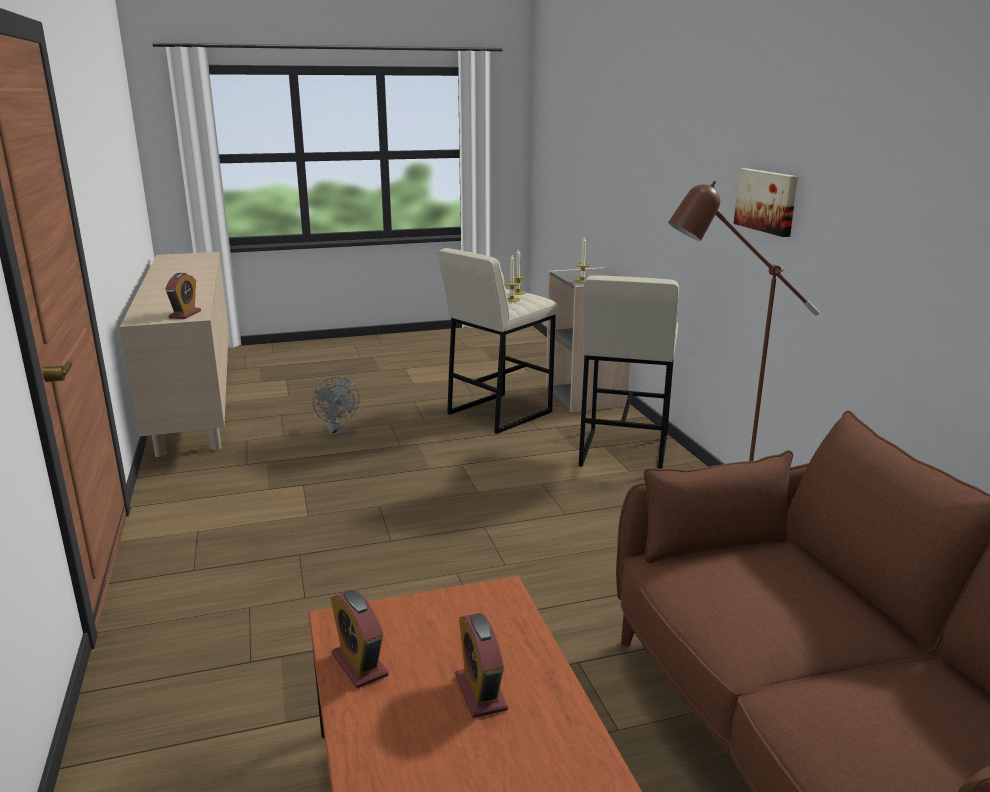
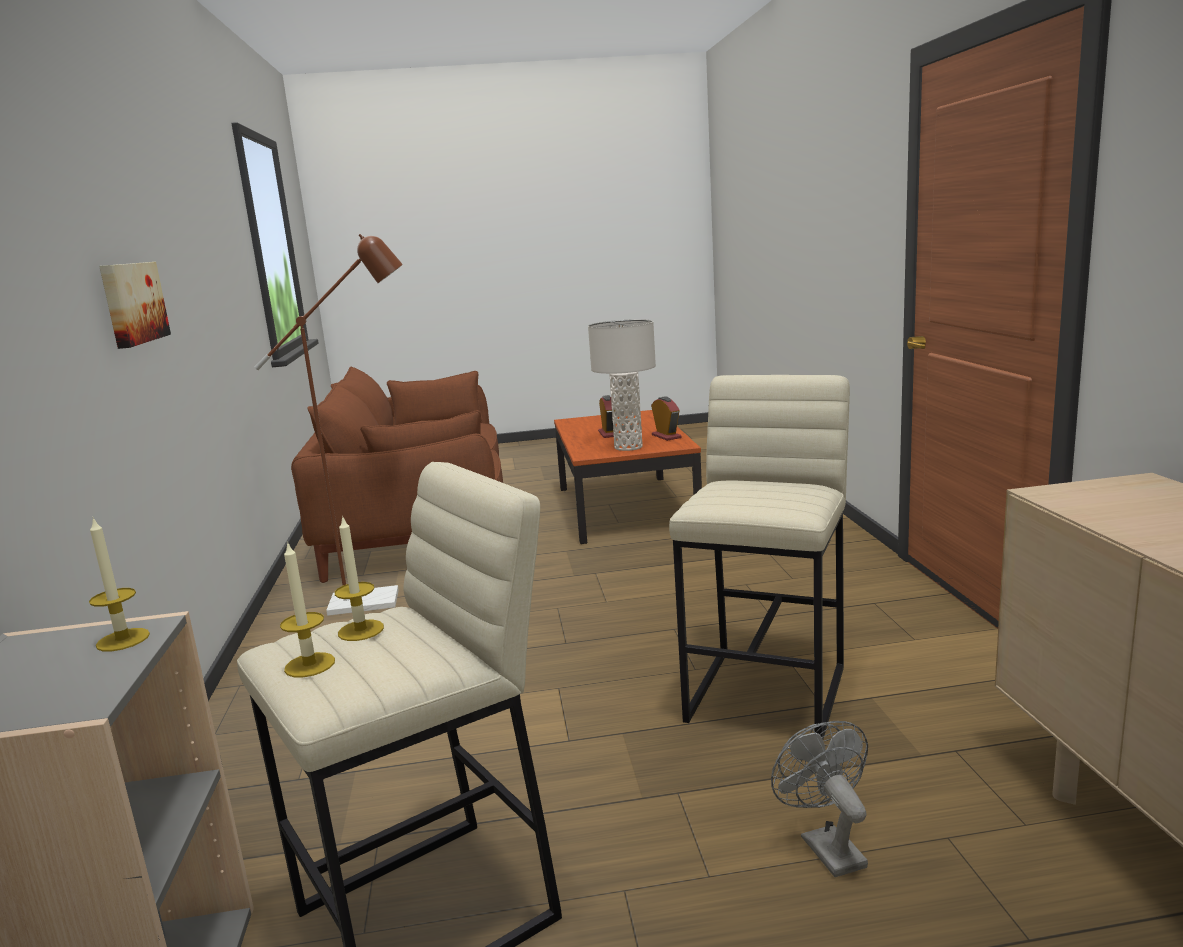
camera: 170 degrees left, 5 degrees down
alarm clock [165,273,201,319] -> none
beige stool [579,275,679,469] -> beige stool moved to [669,375,850,739]
none -> white table lamp [588,319,656,451]

